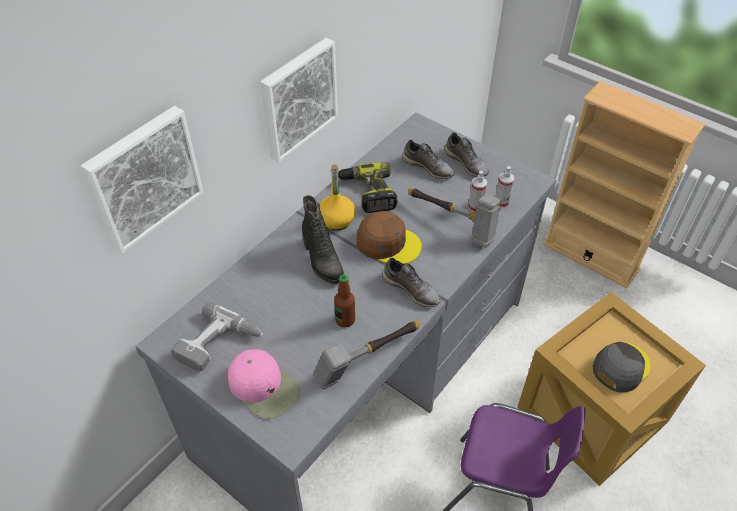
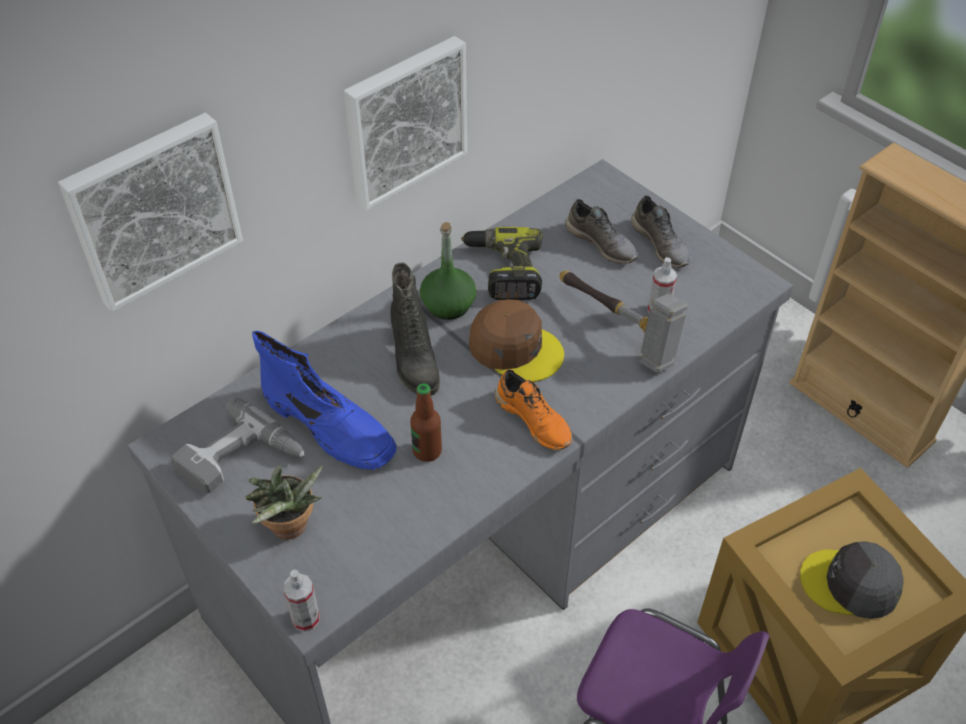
camera: 10 degrees right, 0 degrees up
pink cap [228,349,300,419] -> potted plant [245,465,323,540]
hammer [313,321,420,389] -> none
yellow bottle [320,164,355,231] -> green bottle [420,222,476,320]
grey shoe [382,258,441,307] -> orange shoe [495,369,572,450]
spray bottle [495,166,515,208] -> spray bottle moved to [283,570,320,632]
grey cap [593,342,651,393] -> grey cap turned 135 degrees counterclockwise [800,541,904,619]
none -> blue boot [252,331,397,470]

